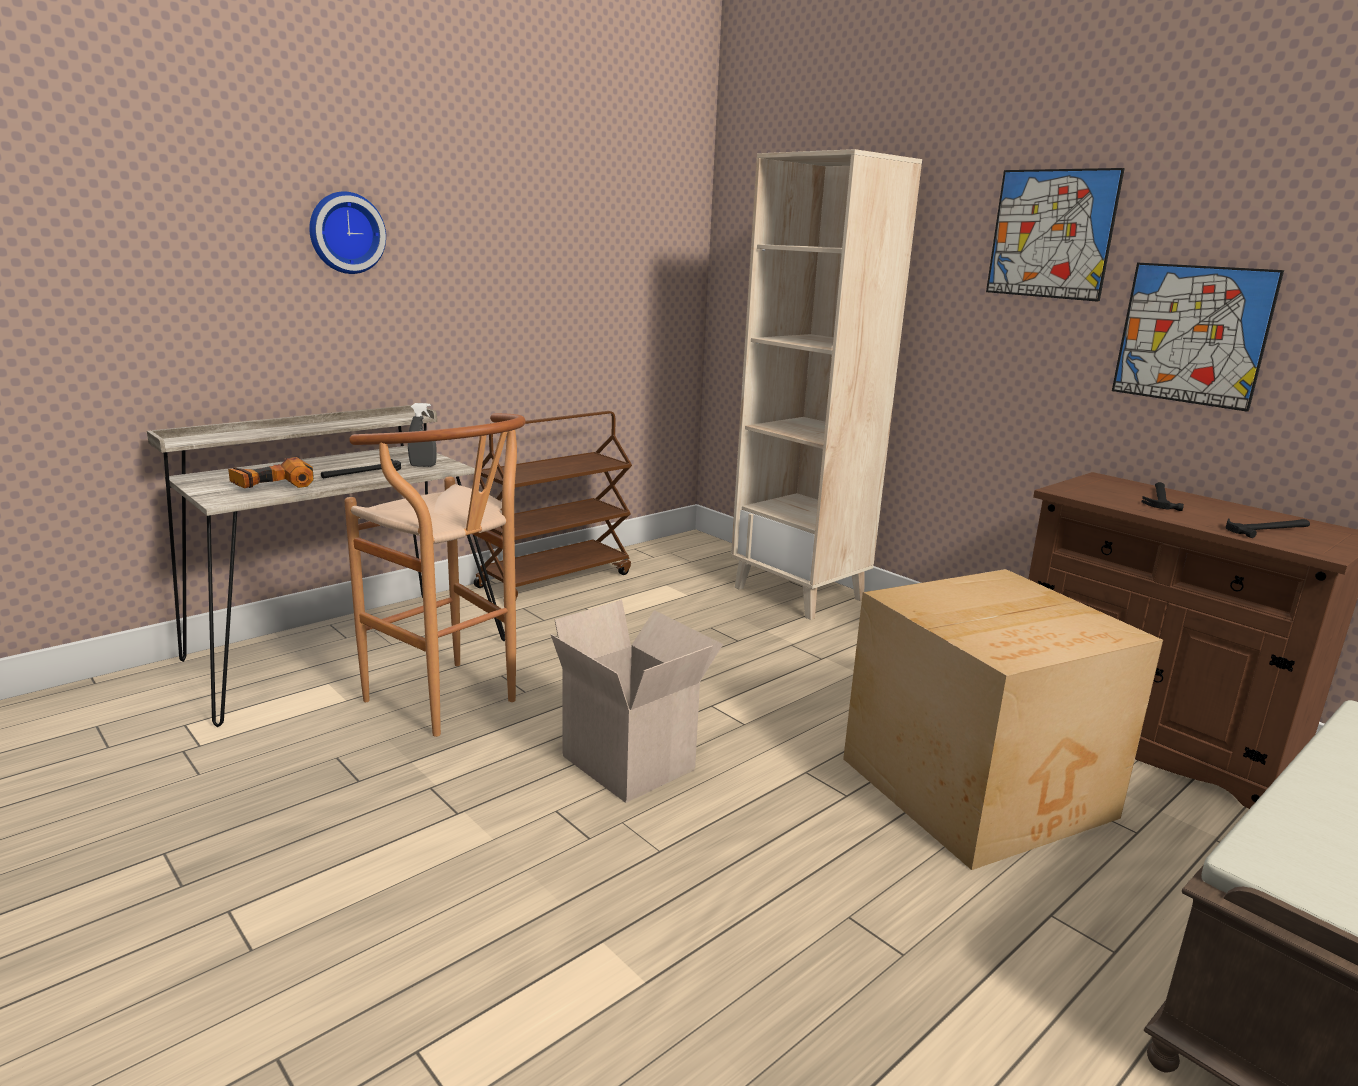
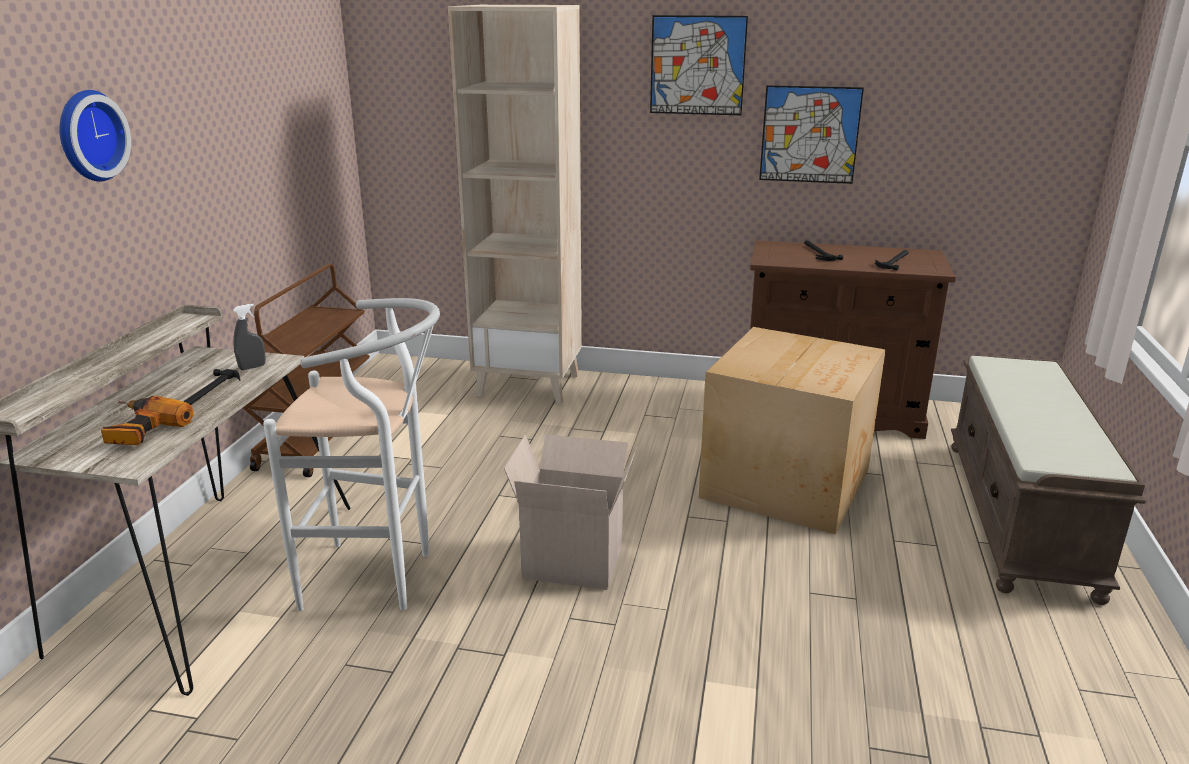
camera: 35 degrees left, 5 degrees up
brown stool [344,413,526,737] -> white stool [263,298,440,611]

